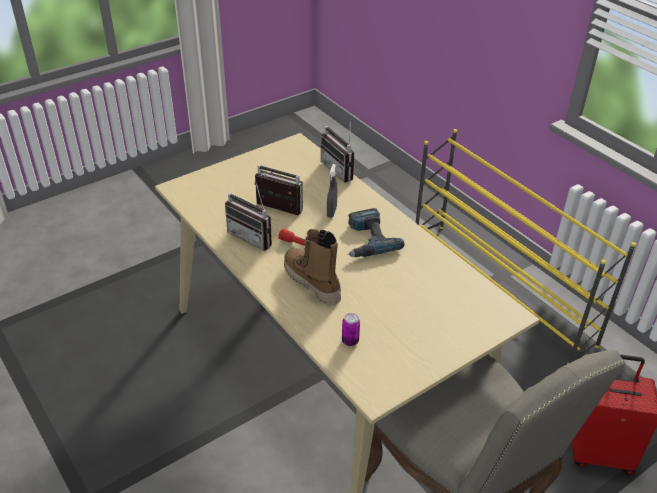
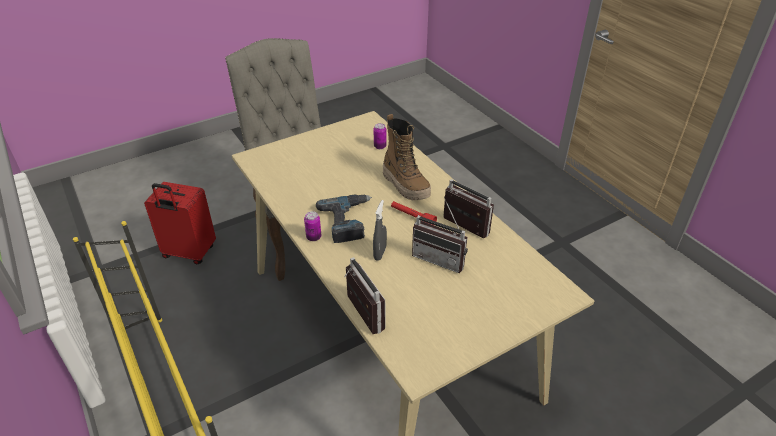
camera: 175 degrees left, 0 degrees up
none -> can [304,211,321,241]

